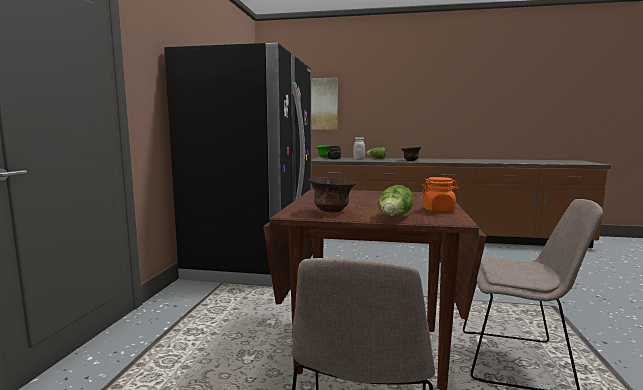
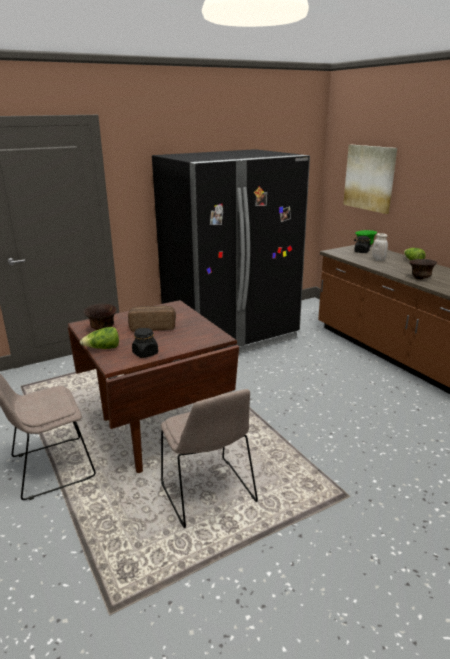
camera: 50 degrees right, 15 degrees up
orange jar [421,177,459,212] -> black jar [132,328,158,358]
none -> bread [128,305,176,331]

